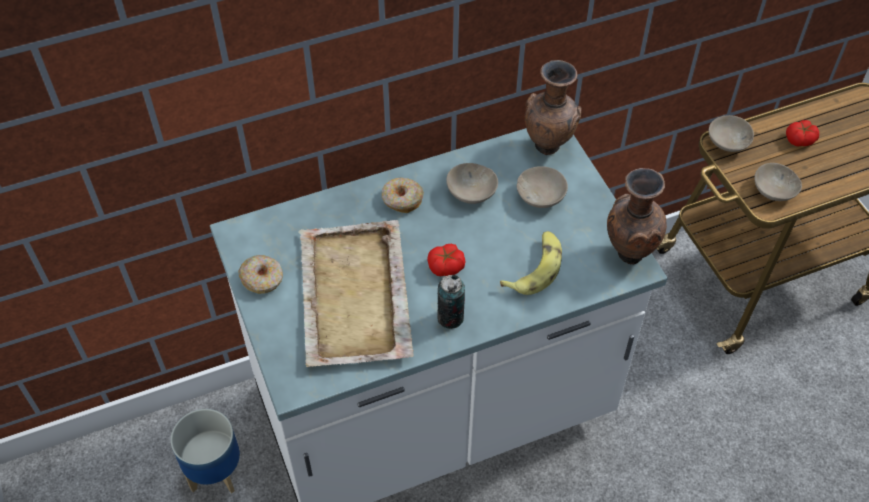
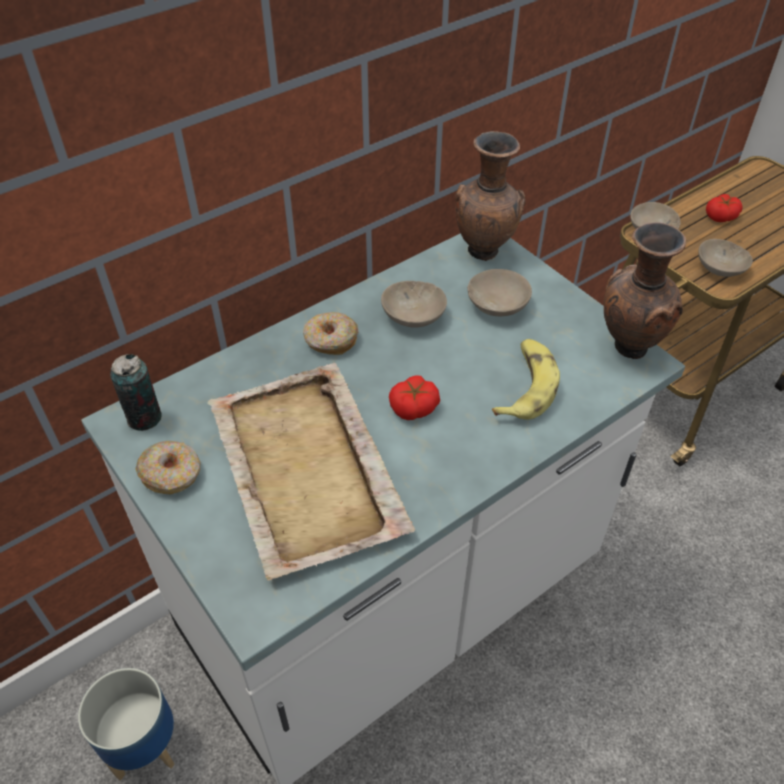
camera: 15 degrees left, 5 degrees down
can [437,275,465,329] -> can moved to [110,354,162,431]

